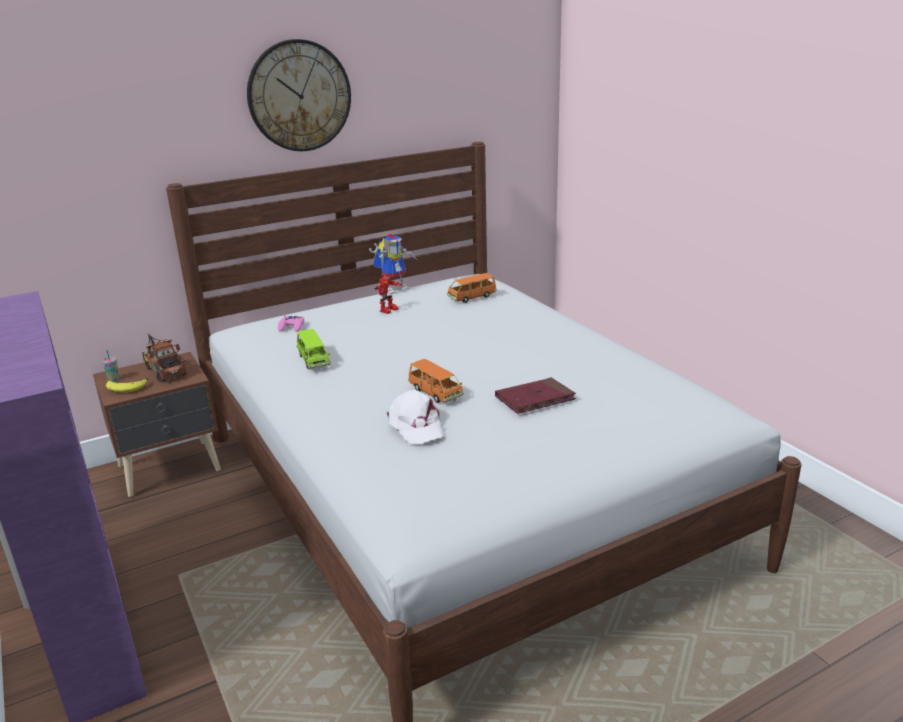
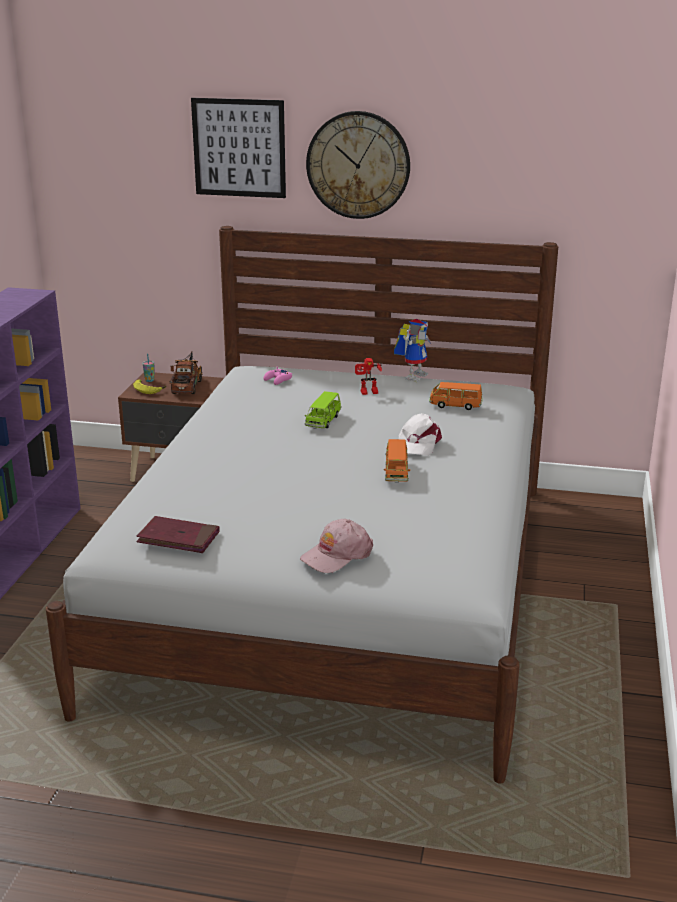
camera: 40 degrees right, 0 degrees up
green toy car [296,329,331,369] -> green toy car moved to [305,391,341,429]
toy robot [369,234,417,294] -> toy robot turned 60 degrees counterclockwise [394,319,432,382]
white cap [386,390,446,444] -> white cap moved to [399,413,442,456]
orange toy car [408,359,464,403] -> orange toy car moved to [384,439,410,483]
red book [495,377,576,414] -> red book moved to [136,516,219,553]
none -> picture [191,98,286,198]
none -> pink cap [300,519,373,573]

